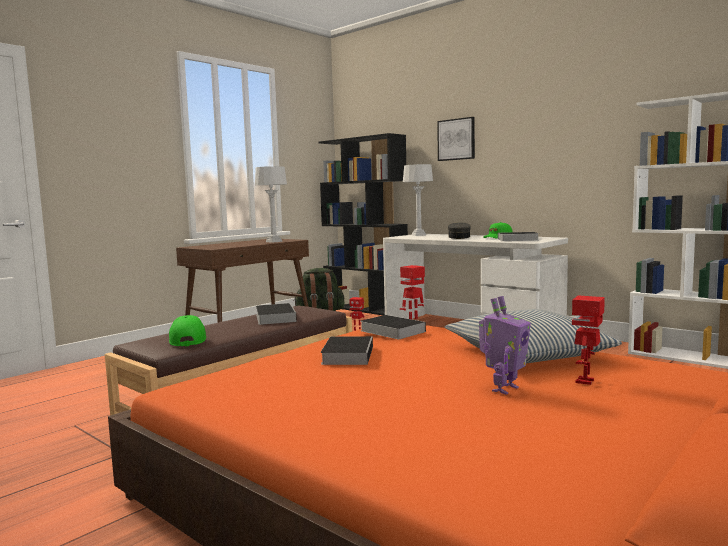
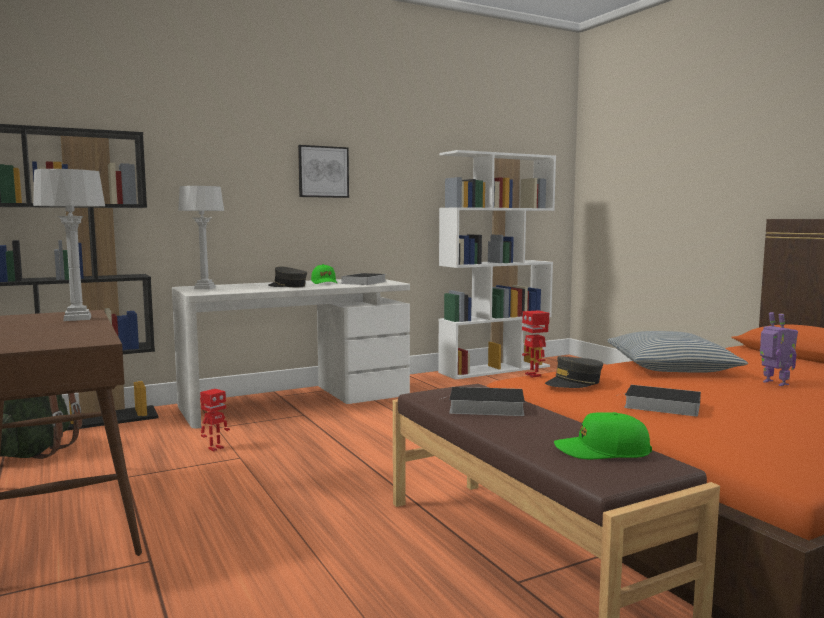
camera: 70 degrees left, 0 degrees up
book [360,315,426,339] -> grey cap [545,356,603,388]
picture [437,117,475,161] -> picture moved to [298,145,349,198]
toy robot [572,295,605,385] -> none

